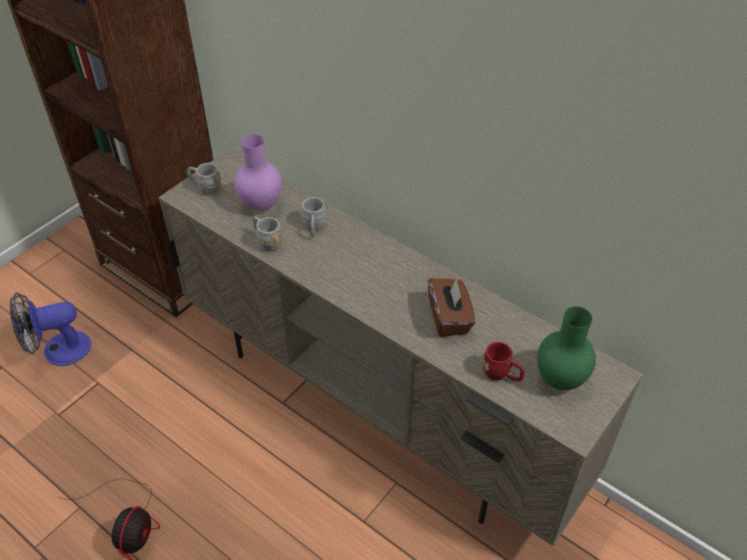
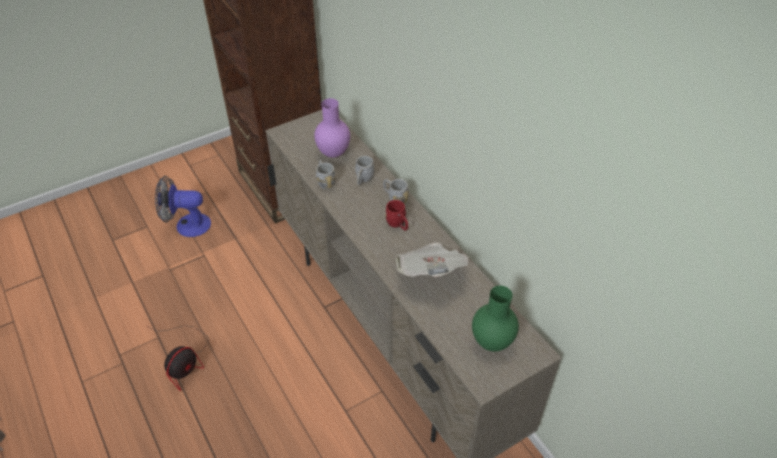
camera: 20 degrees right, 0 degrees up
grey mug [187,163,221,196] -> grey mug moved to [383,179,409,204]
brown tissue box [428,278,475,337] -> newspaper [396,243,469,277]
red mug [482,342,525,381] -> red mug moved to [385,200,408,230]

